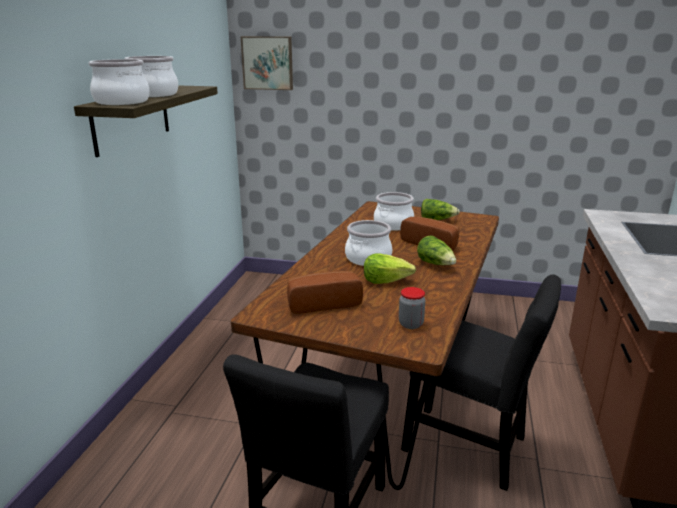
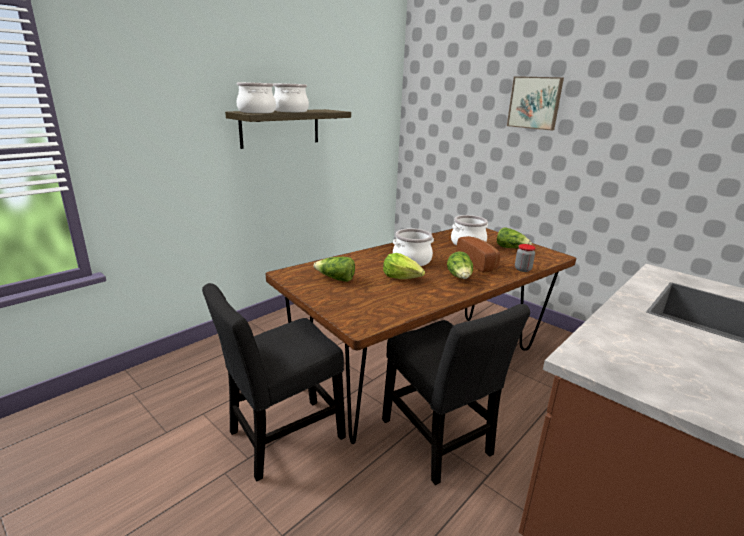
camera: 30 degrees right, 0 degrees up
picture [241,36,293,90] -> picture moved to [507,76,564,131]
bread [287,271,363,314] -> lettuce [314,257,355,282]
jar [399,287,425,329] -> jar moved to [515,244,535,272]

